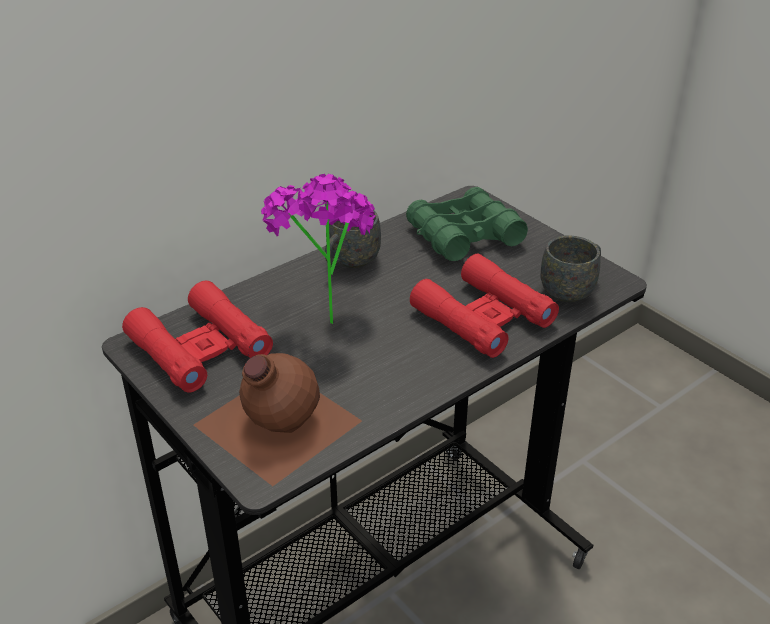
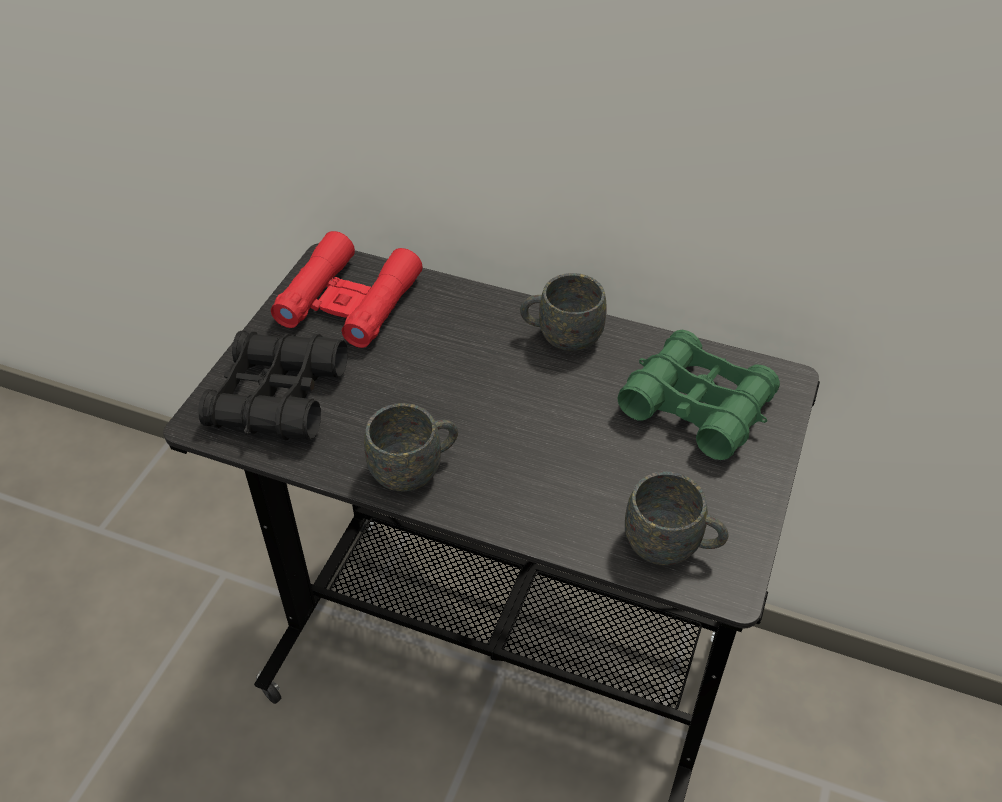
camera: 60 degrees right, 10 degrees up
brown bottle [194,353,362,486] -> black binoculars [198,331,348,440]
potted plant [261,174,376,324] -> none
red binoculars [410,254,559,358] -> none
none -> grey mug [364,403,458,491]

